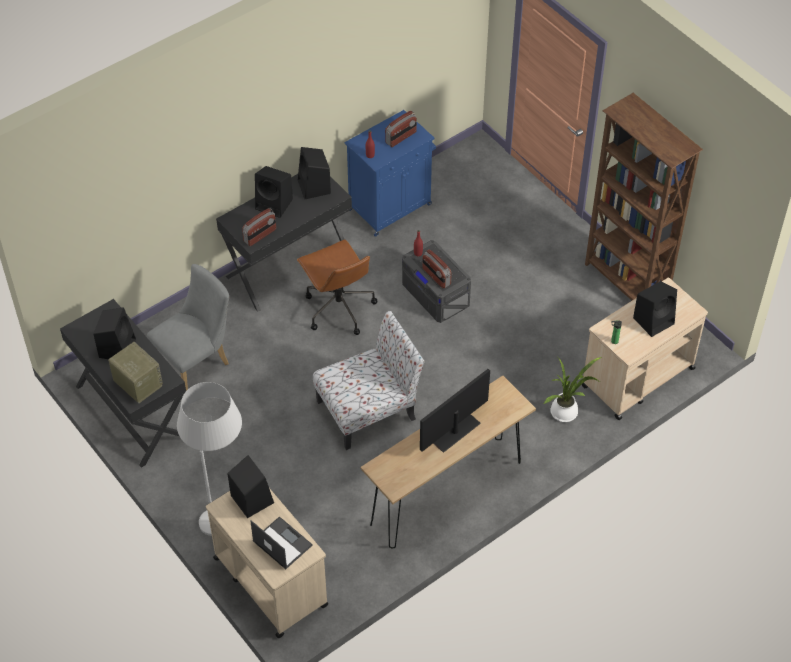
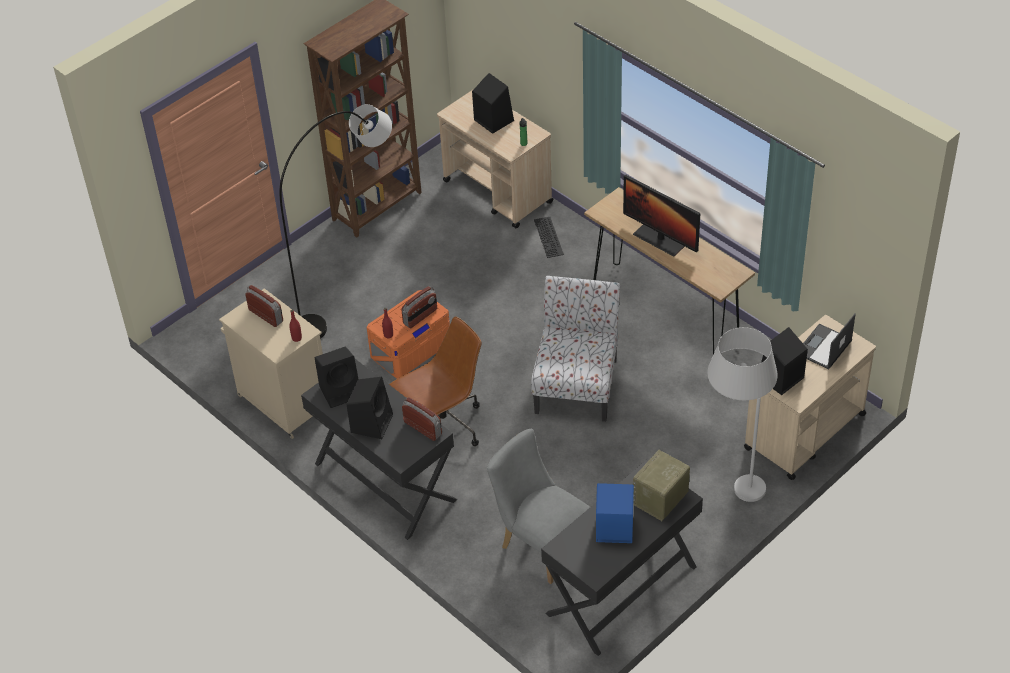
camera: 95 degrees left, 5 degrees down
black speaker [93,307,136,359] -> blue speaker [596,483,634,543]
chair [313,311,424,450] -> chair turned 45 degrees clockwise [531,276,620,422]
blue cabinet [344,110,436,237] -> beige cabinet [219,288,323,439]
grey storage box [402,240,471,323] -> orange storage box [367,290,450,379]
potted plant [544,357,601,422] -> keyboard [534,217,564,258]
none -> grey floor lamp [279,104,392,339]

